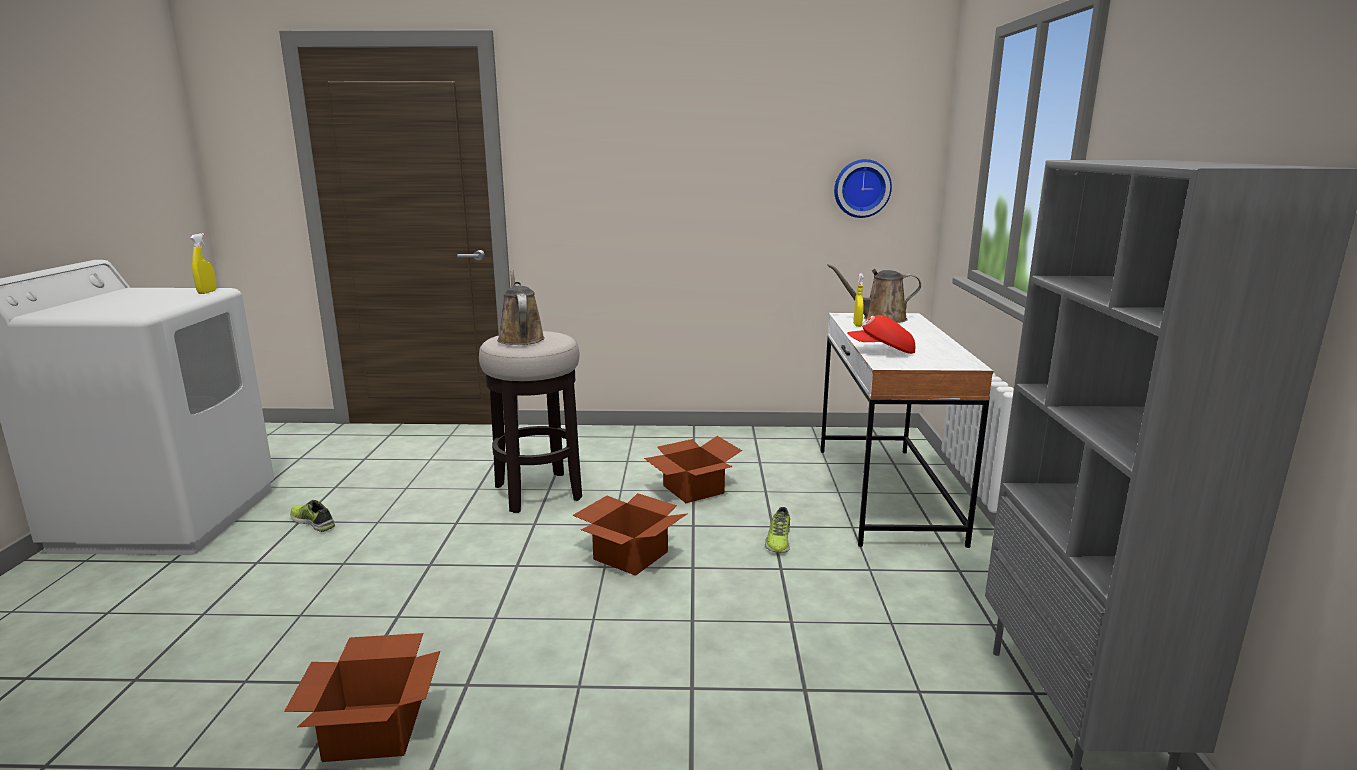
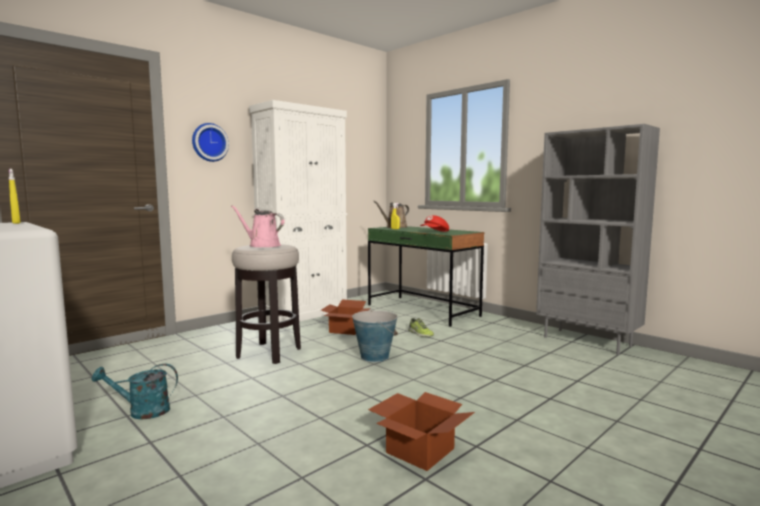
camera: 45 degrees left, 10 degrees down
shoe [290,500,335,532] -> turquoise watering can [92,364,178,419]
brown watering can [497,270,545,345] -> pink watering can [231,205,285,247]
cardboard box [572,493,687,576] -> bucket [352,309,398,362]
white desk [821,313,993,548] -> green desk [368,226,484,327]
wall clock [834,159,892,218] -> wall clock moved to [192,123,229,162]
none -> white cabinet [249,100,347,322]

